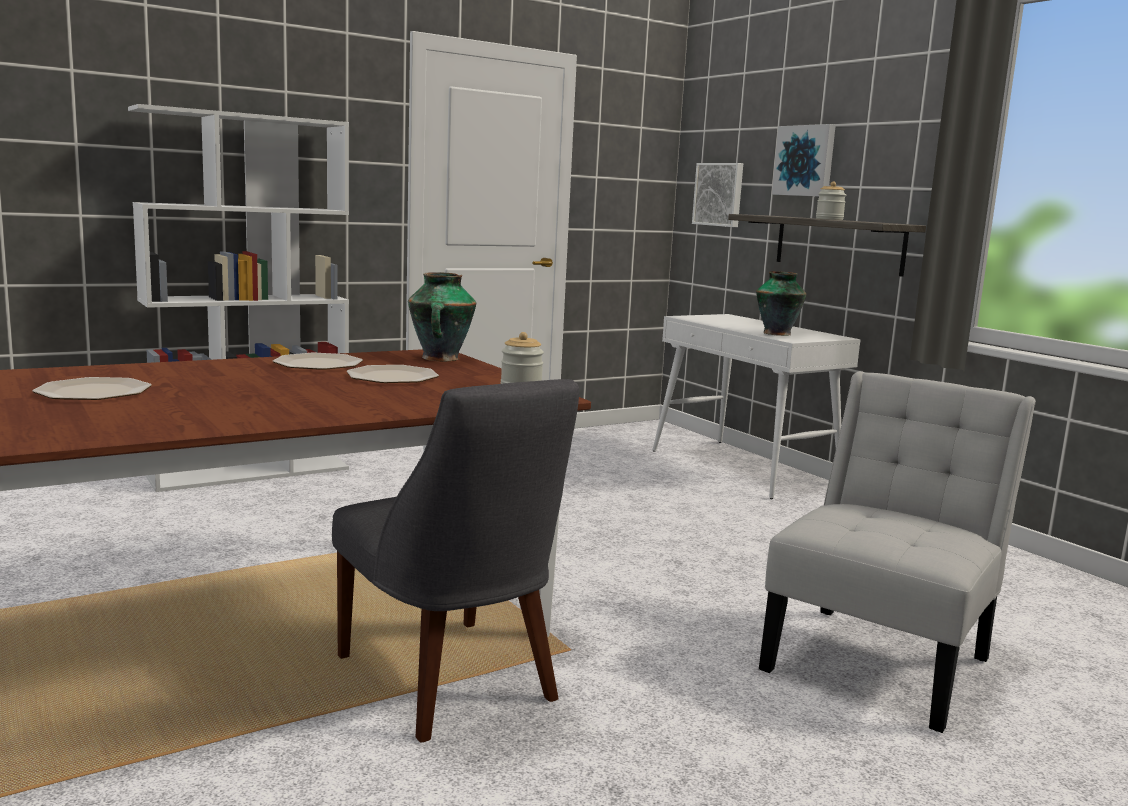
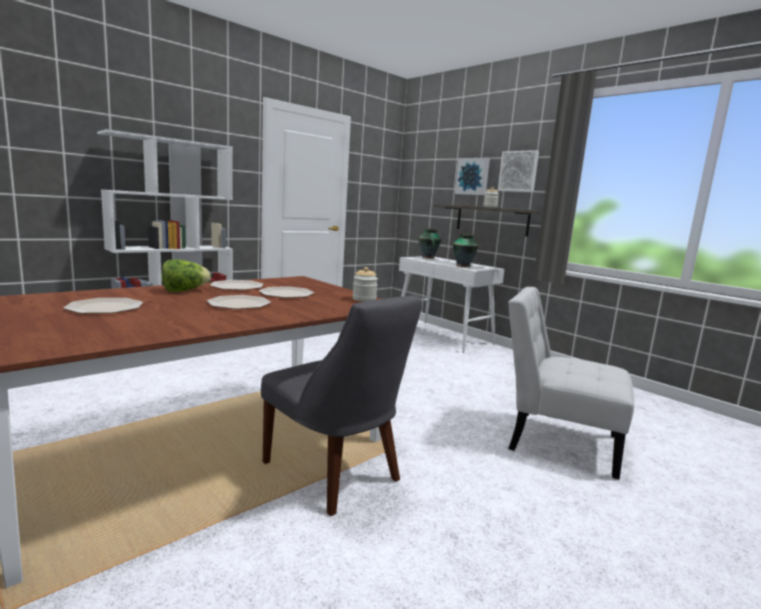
camera: 10 degrees left, 0 degrees up
vase [408,272,476,361] -> vase moved to [418,229,441,259]
picture [692,163,743,227] -> picture moved to [498,150,539,192]
white chair [759,371,1036,733] -> white chair turned 90 degrees counterclockwise [508,287,634,480]
none -> lettuce [162,259,211,292]
none -> plate [207,295,271,309]

